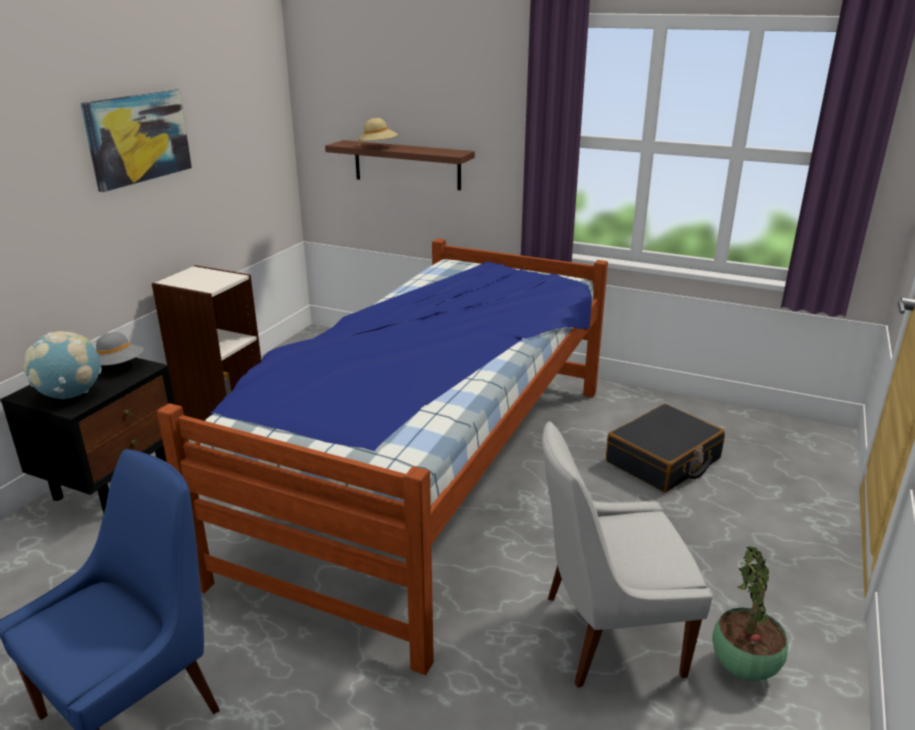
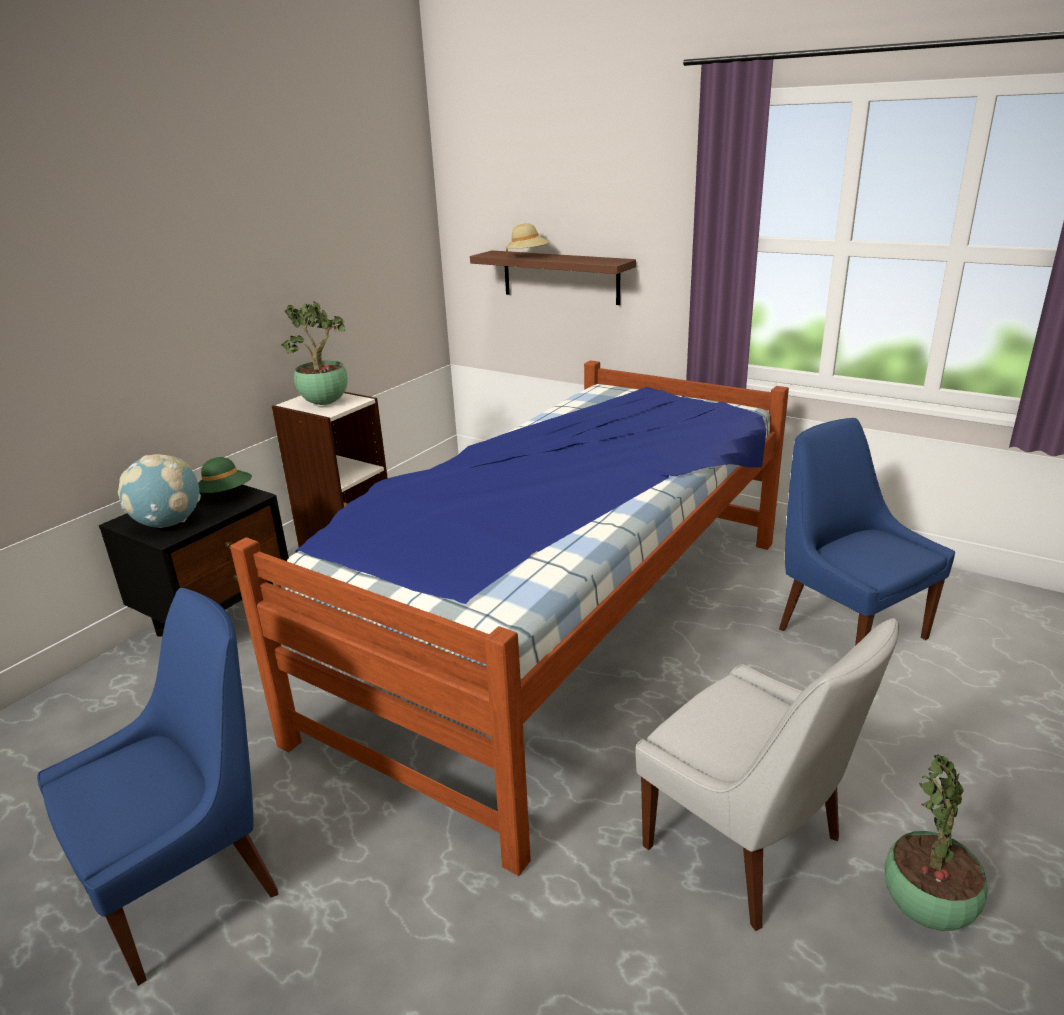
camera: 10 degrees right, 0 degrees up
picture [80,89,192,192] -> none
grey hat [96,332,144,365] -> green hat [198,457,252,493]
white chair [542,421,713,688] -> white chair turned 135 degrees counterclockwise [635,618,899,931]
black suitcase [606,404,725,492] -> blue chair [779,418,955,646]
none -> potted plant [281,301,348,405]

